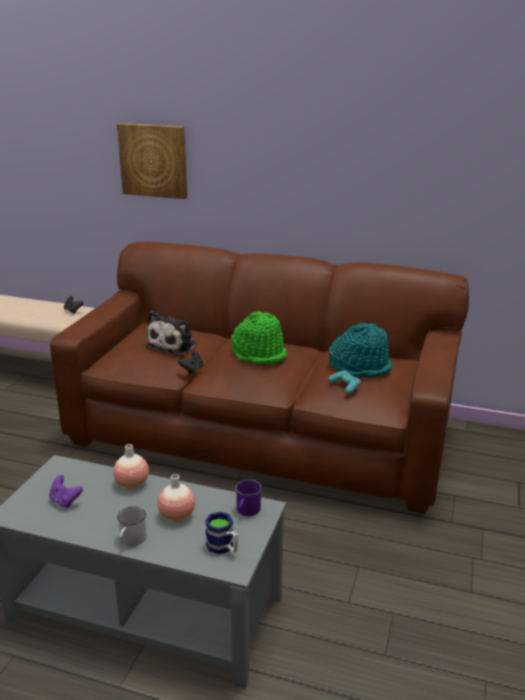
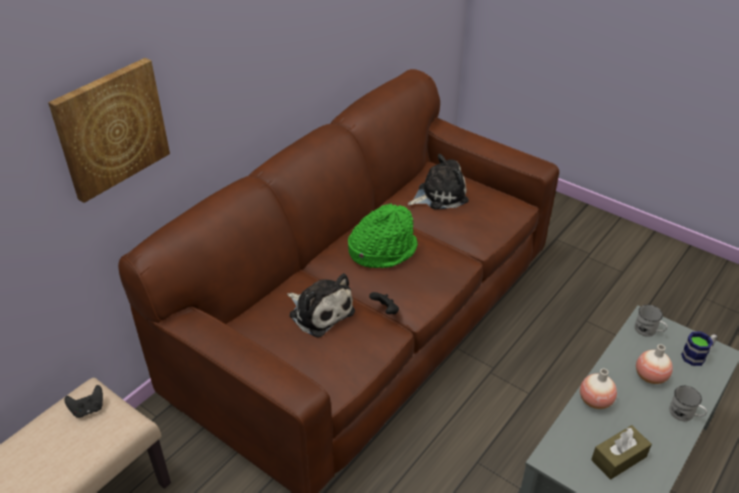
camera: 70 degrees left, 15 degrees up
purple game controller [49,475,83,508] -> brown tissue box [591,425,652,480]
purple mug [235,479,262,516] -> white mug [634,305,668,337]
turquoise game controller [328,371,361,394] -> none
turquoise hat [329,323,392,377] -> plush toy [408,154,469,209]

